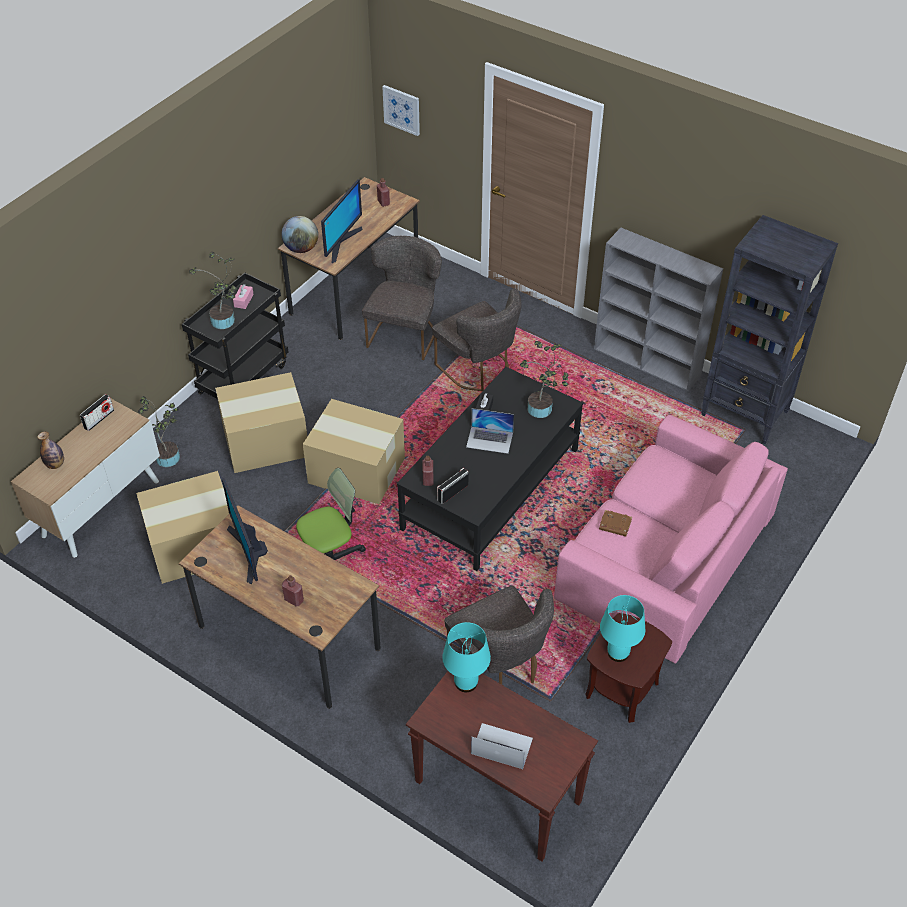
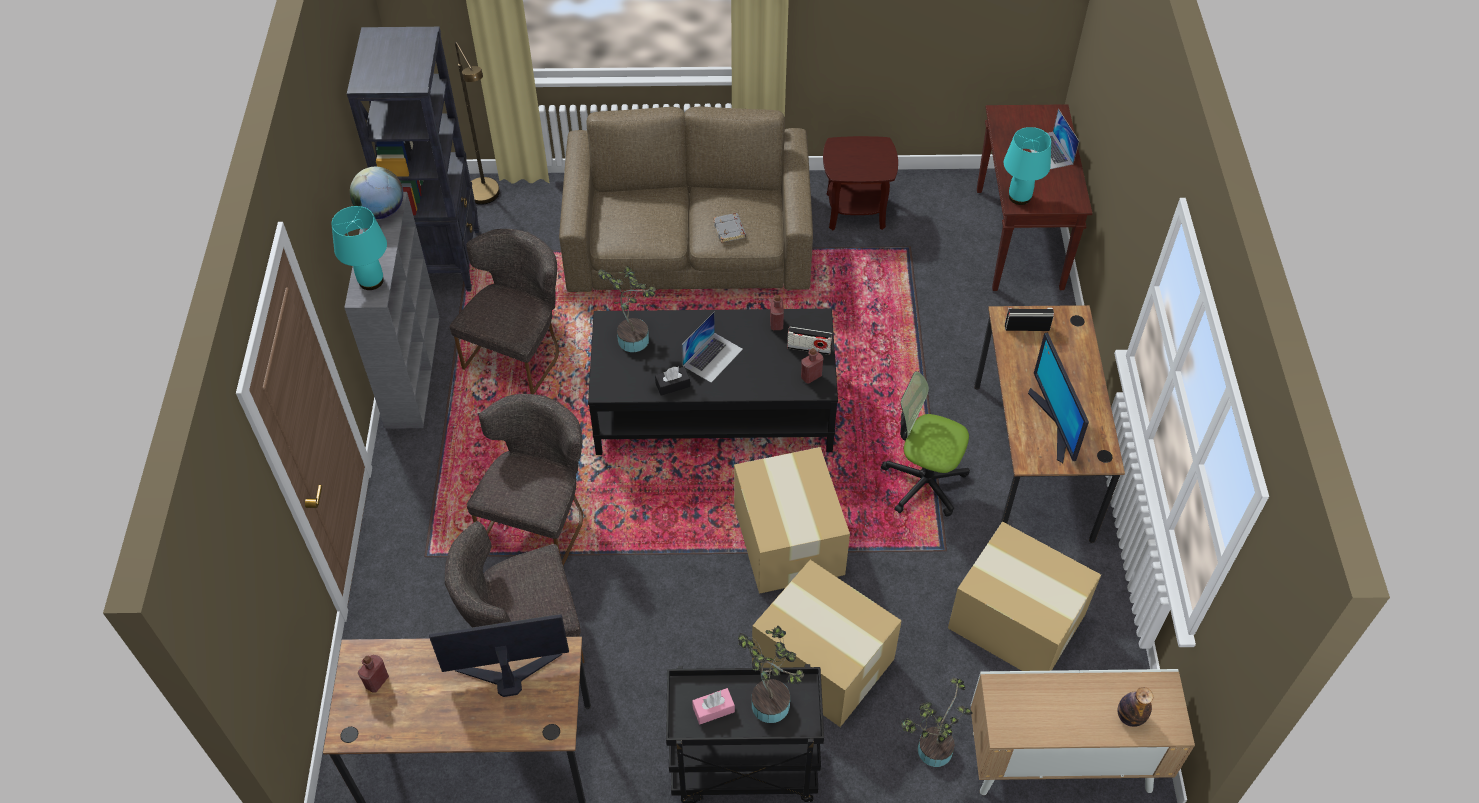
camera: 125 degrees left, 5 degrees up
radio [80,394,114,431] -> radio moved to [1005,308,1054,331]
monitor [222,478,268,584] -> monitor turned 135 degrees clockwise [1028,332,1089,463]
globe [282,216,318,253] -> globe moved to [350,167,403,219]
red bottle [282,575,304,607] -> red bottle moved to [770,295,784,330]
picture [382,85,420,136] -> none
grey chair [444,586,554,685] -> grey chair moved to [450,229,559,394]
laptop [466,408,514,454] -> laptop turned 60 degrees clockwise [682,312,743,383]
pink sofa [554,415,788,663] -> brown sofa [559,107,813,292]
brown book [599,510,632,536] -> grey book [713,213,746,243]
turquoise table lamp [600,595,645,662] -> turquoise table lamp moved to [331,206,387,290]
none -> brown floor lamp [455,42,500,205]

